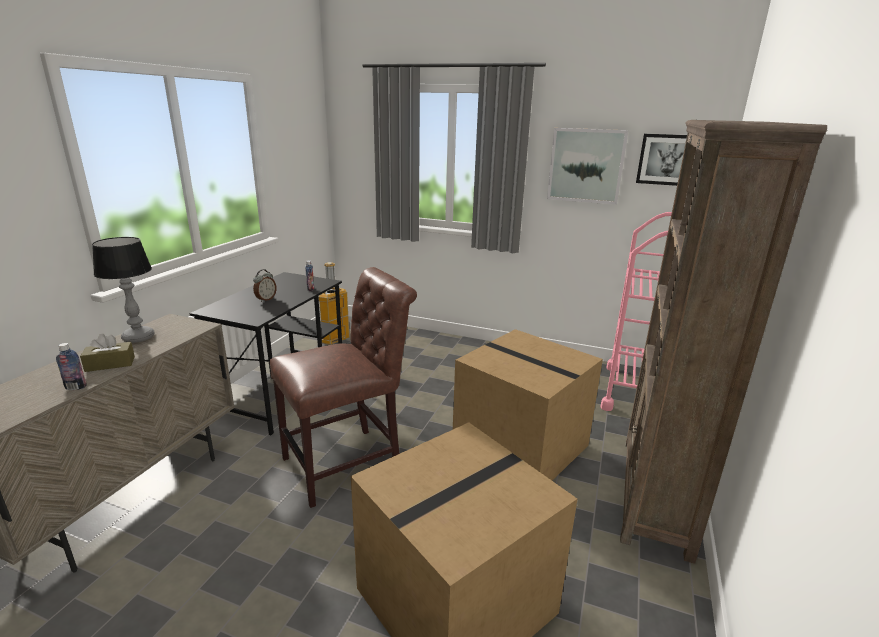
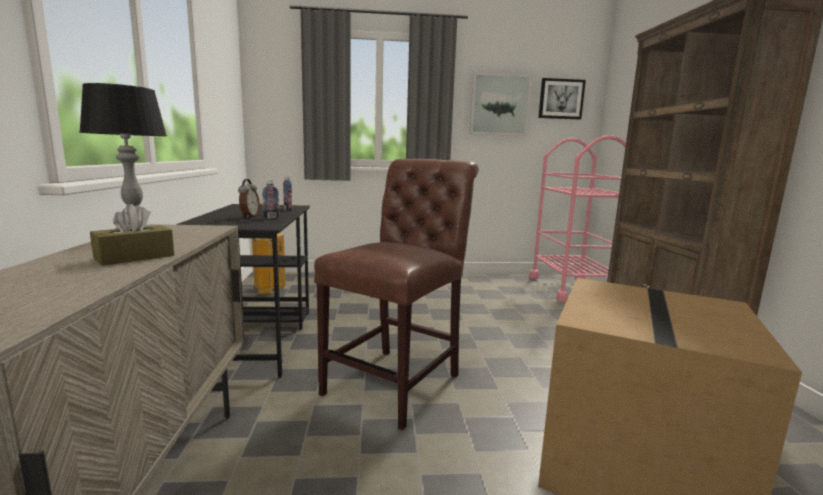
camera: 25 degrees left, 10 degrees down
bottle [56,343,87,390] -> bottle moved to [262,180,280,219]
cardboard box [453,329,603,481] -> none

